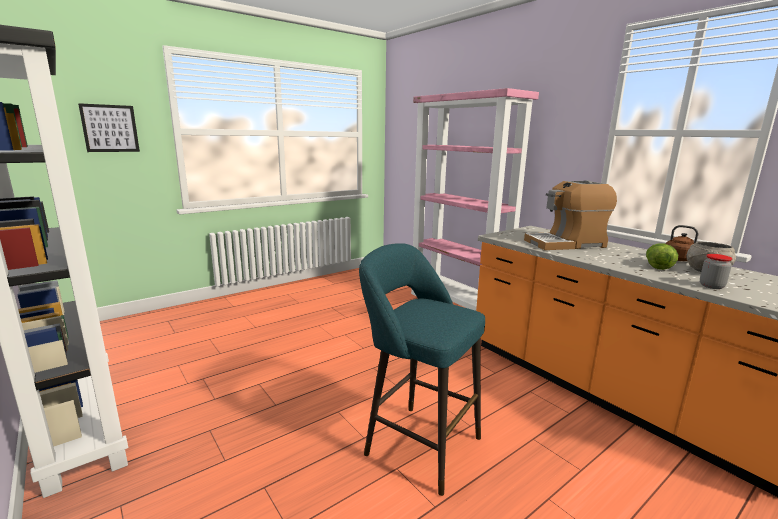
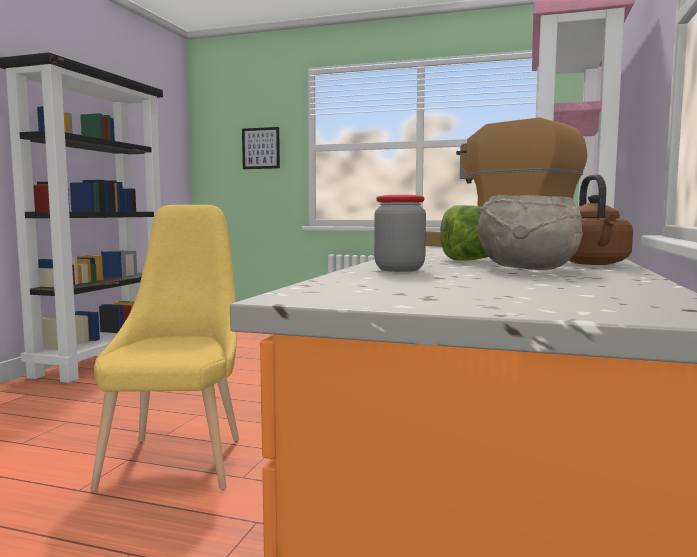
camera: 55 degrees right, 10 degrees down
turquoise stool [359,243,485,496] -> yellow chair [90,205,239,492]

